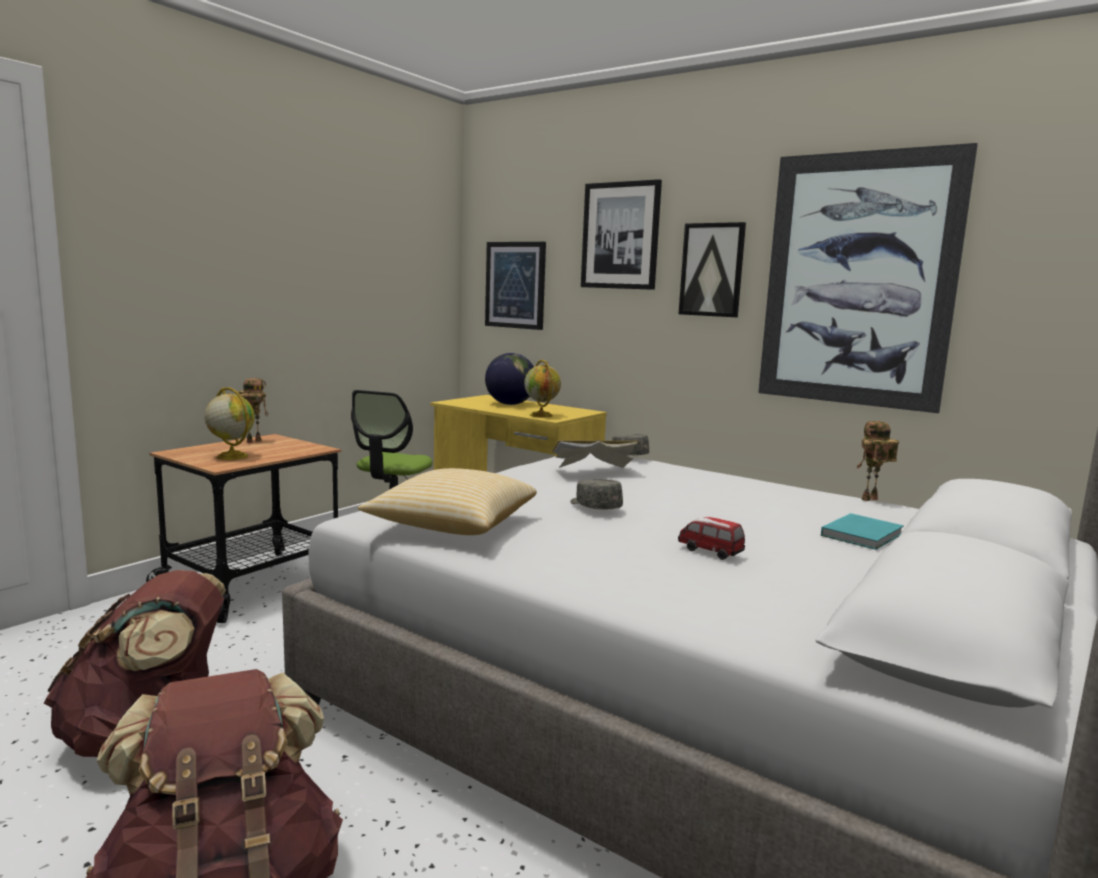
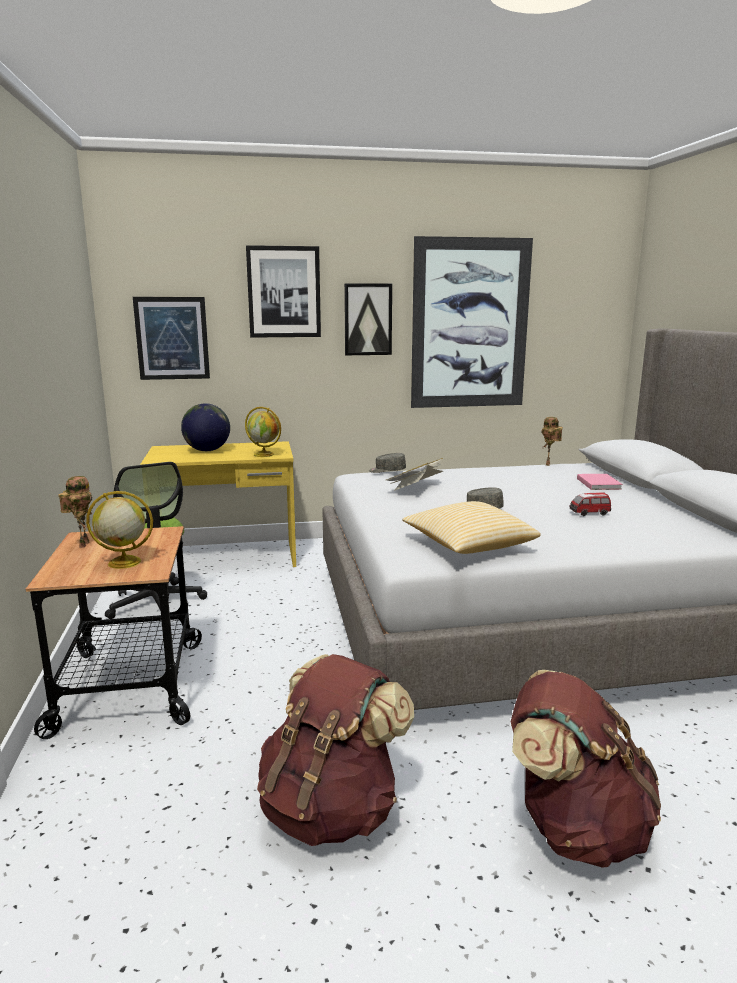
camera: 45 degrees left, 5 degrees up
turquoise book [821,513,904,550] -> pink book [577,474,623,490]

